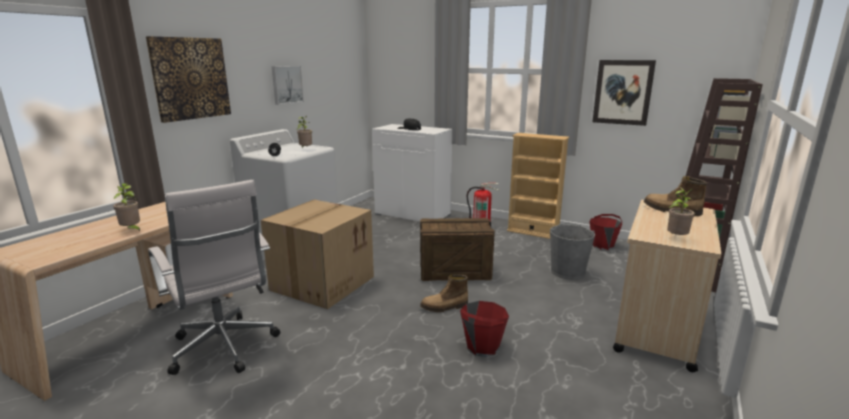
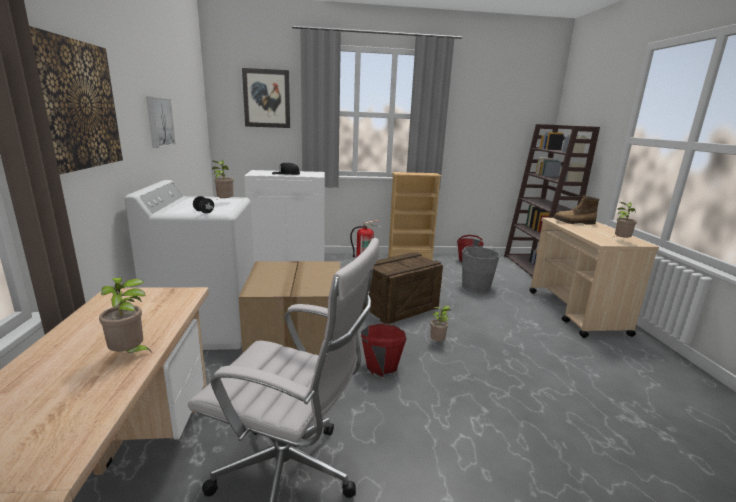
camera: 35 degrees left, 0 degrees up
boot [420,275,468,312] -> potted plant [430,305,451,341]
red bucket [460,301,509,357] -> red bucket moved to [361,324,406,377]
picture [593,60,656,126] -> picture moved to [242,68,290,128]

